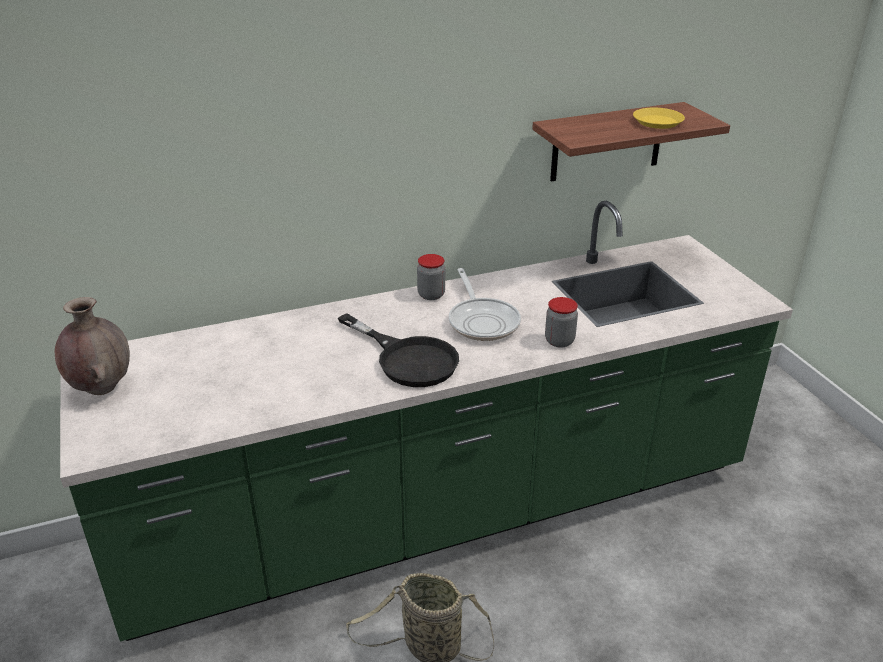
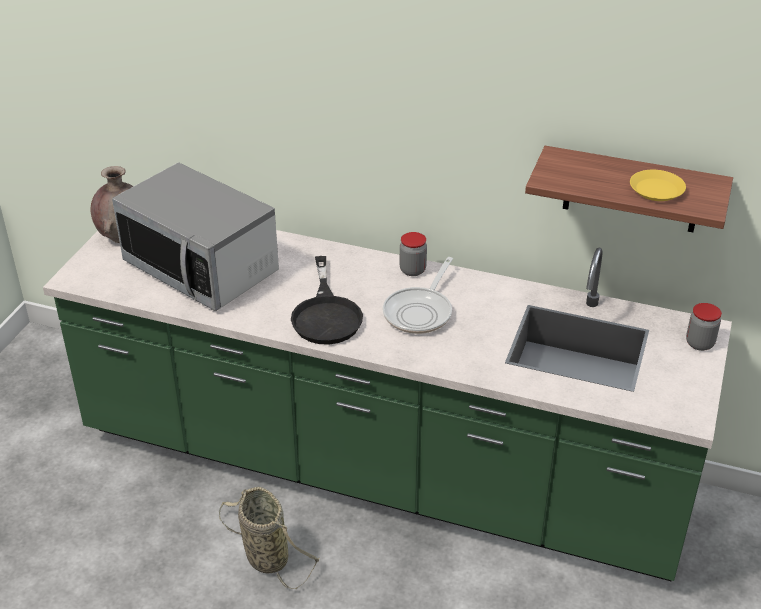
camera: 40 degrees right, 5 degrees up
jar [545,297,578,347] -> jar moved to [686,303,722,351]
none -> microwave [112,162,279,311]

